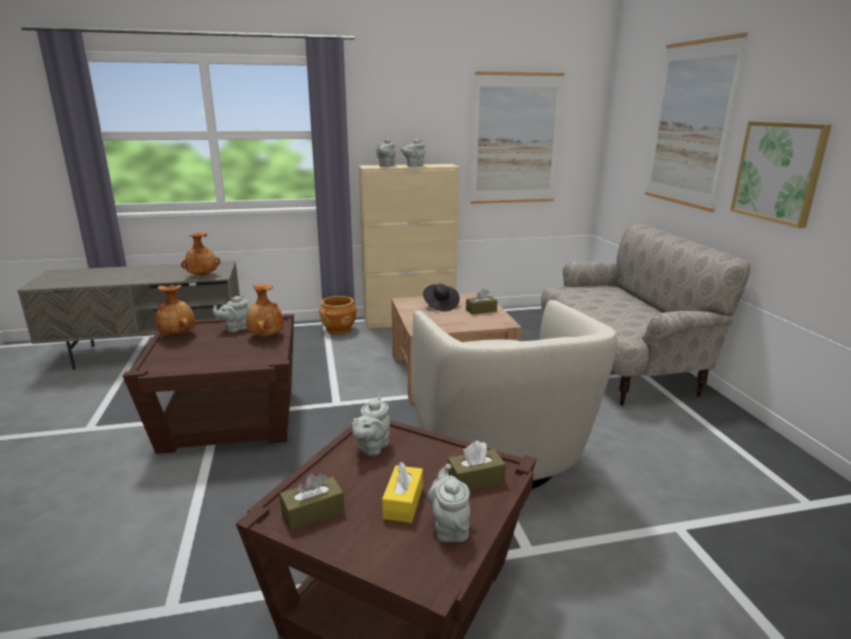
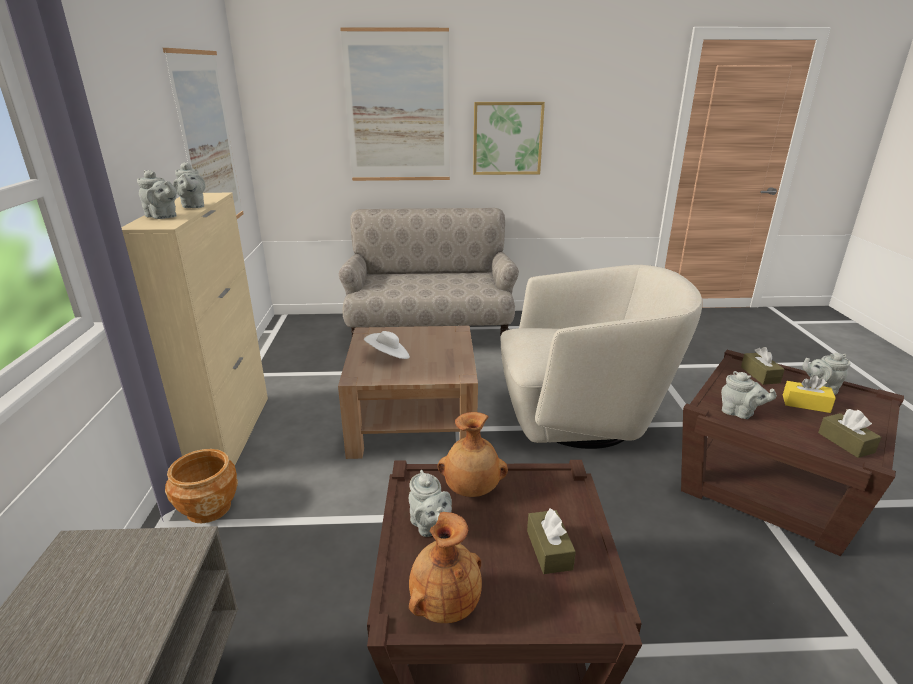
camera: 80 degrees left, 5 degrees up
brown vase [181,232,220,276] -> none
black hat [423,284,460,312] -> white hat [364,331,410,359]
brown tissue box [466,288,497,315] -> brown tissue box moved to [527,508,576,574]

